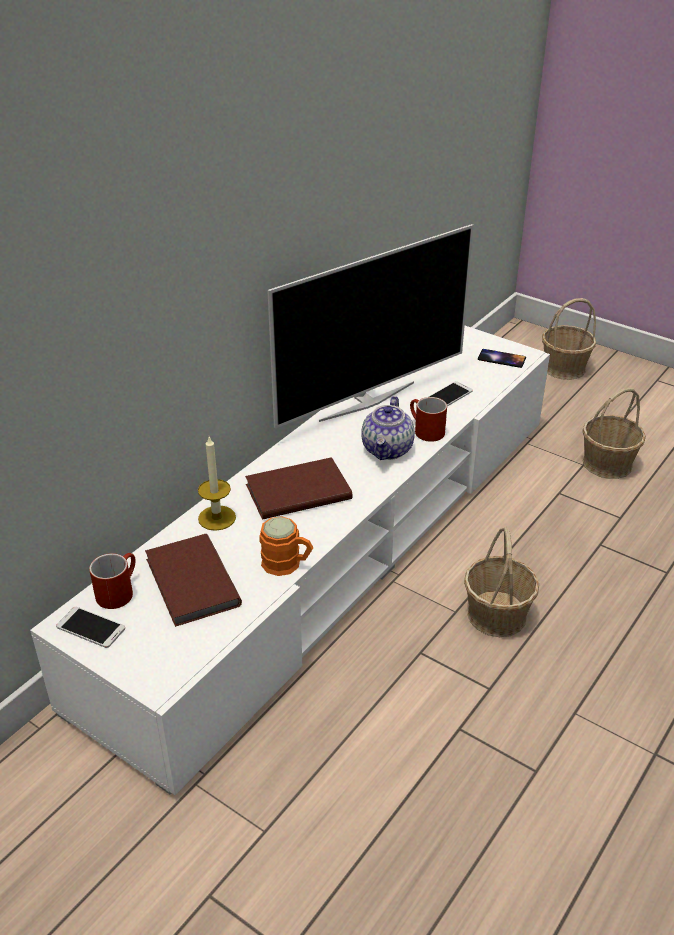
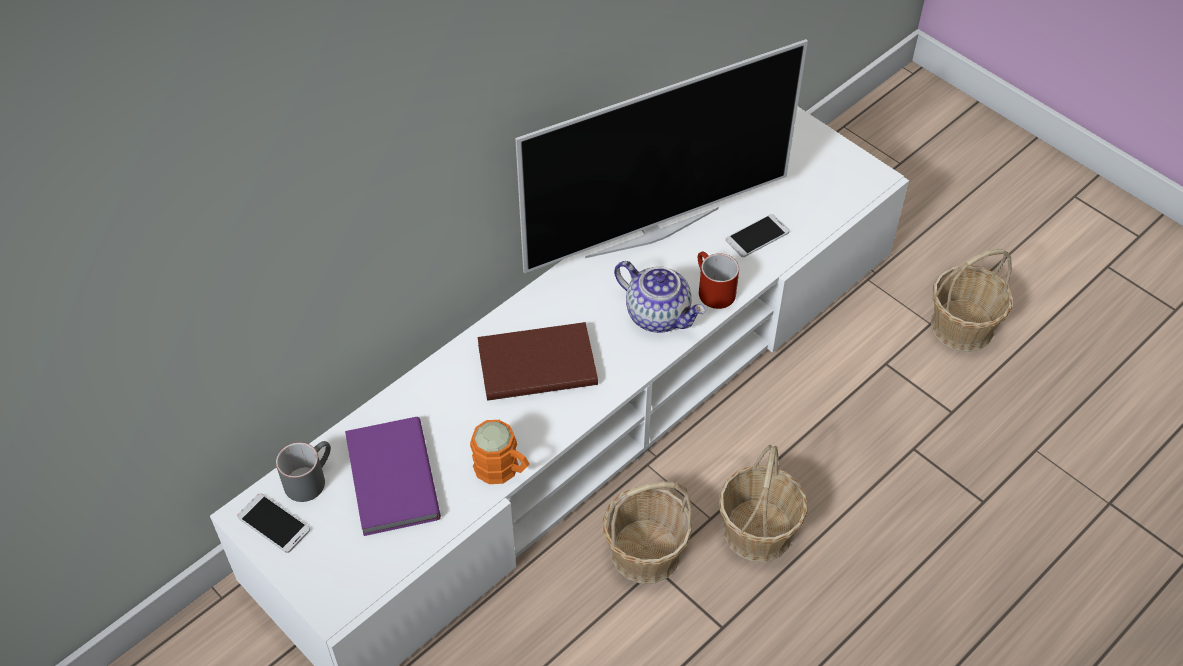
camera: 10 degrees right, 15 degrees up
red mug [89,553,135,609] -> grey mug [276,441,331,502]
brown book [145,534,242,627] -> purple book [345,417,441,536]
candle [198,437,236,531] -> none
teapot [361,396,415,460] -> teapot turned 75 degrees counterclockwise [614,261,706,333]
phone [478,349,526,368] -> none
basket [542,298,596,380] -> basket moved to [603,481,692,584]

